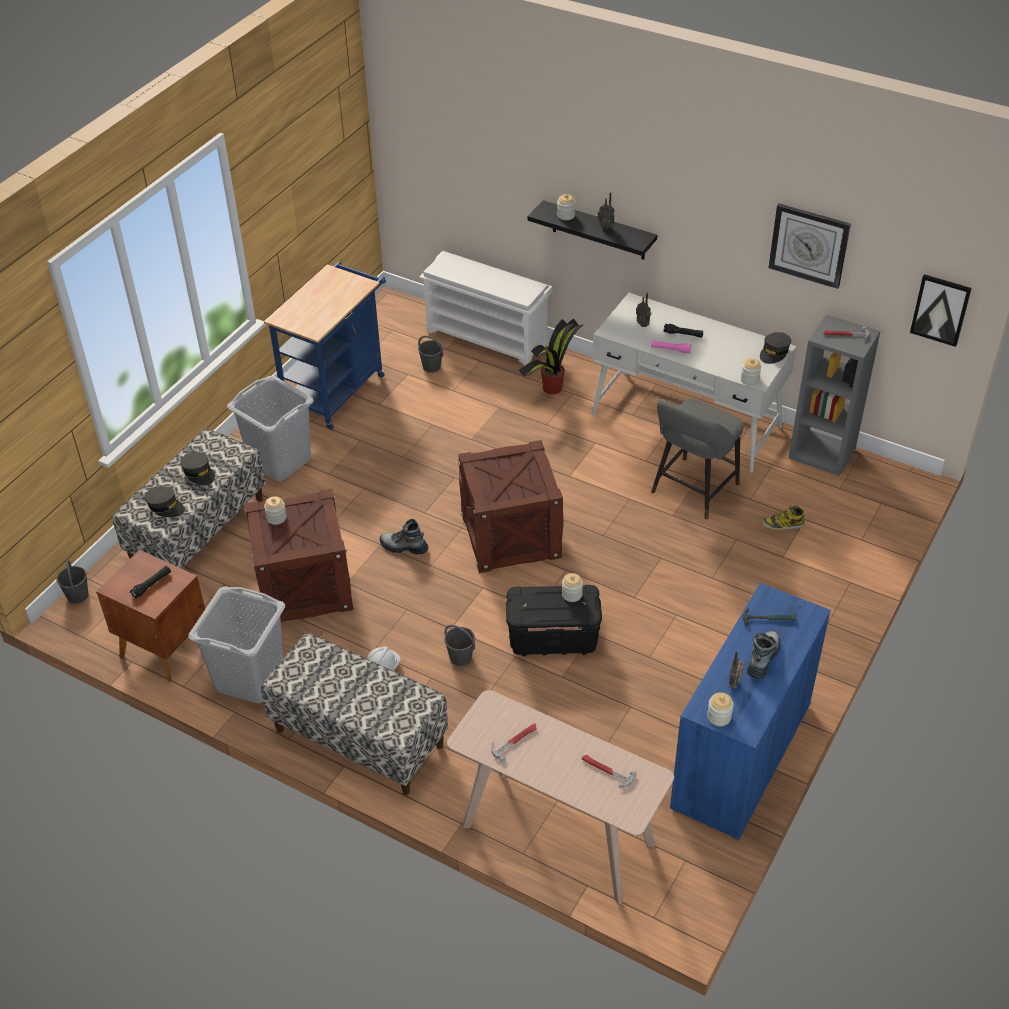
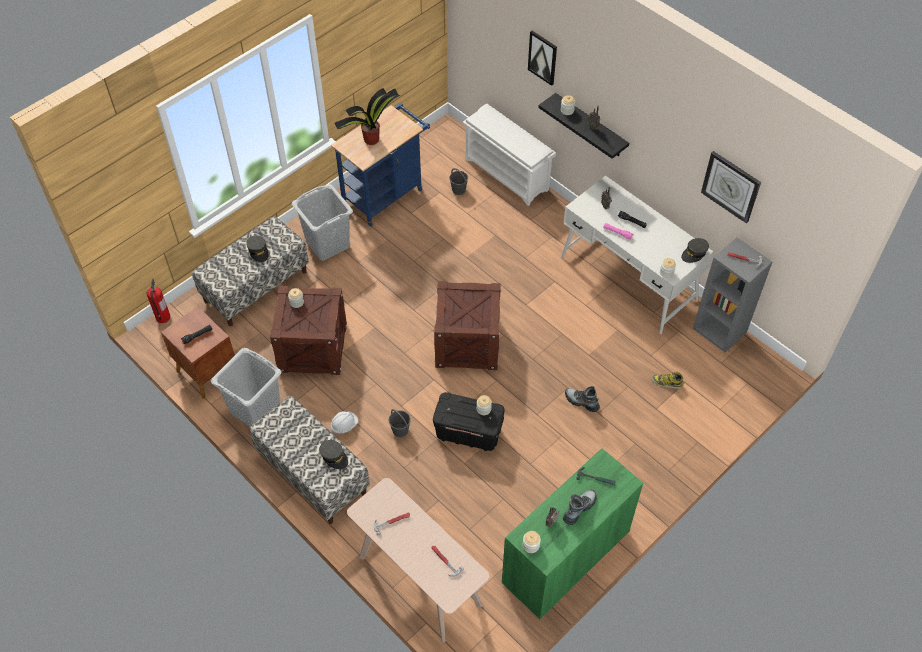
camera: 15 degrees right, 10 degrees up
grey bucket [57,560,88,604] -> fire extinguisher [147,279,170,323]
grey cap [145,486,185,517] -> grey cap moved to [320,440,348,469]
boot [380,519,429,555] -> boot moved to [565,386,600,412]
potted plant [519,318,583,395] -> potted plant moved to [335,88,401,145]
grey stool [651,398,744,520] -> none
blue cabinet [670,583,831,840] -> green cabinet [502,448,643,619]
picture [910,274,972,347] -> picture moved to [528,31,557,86]

